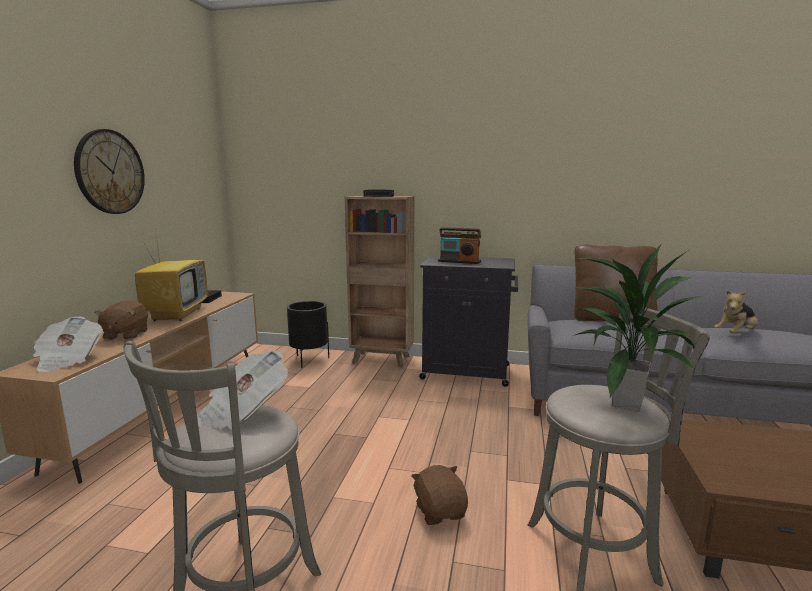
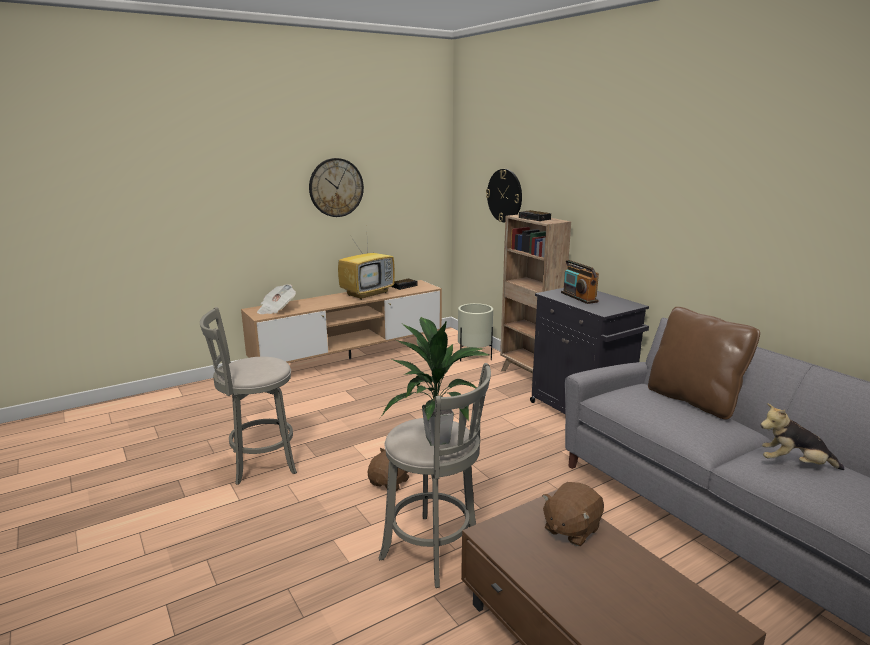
camera: 45 degrees right, 5 degrees up
brown plush toy [95,300,148,340] -> brown plush toy moved to [542,482,604,546]
newspaper [197,350,288,429] -> none
black planter [287,301,329,368] -> beige planter [458,303,493,361]
none -> wall clock [486,169,522,222]

